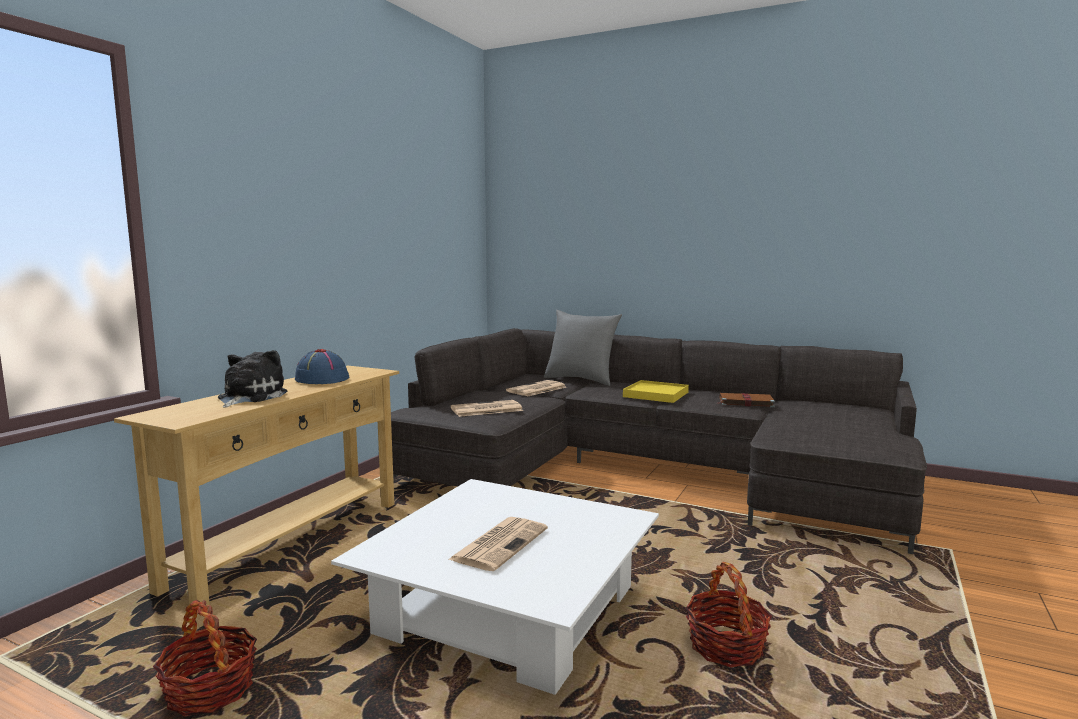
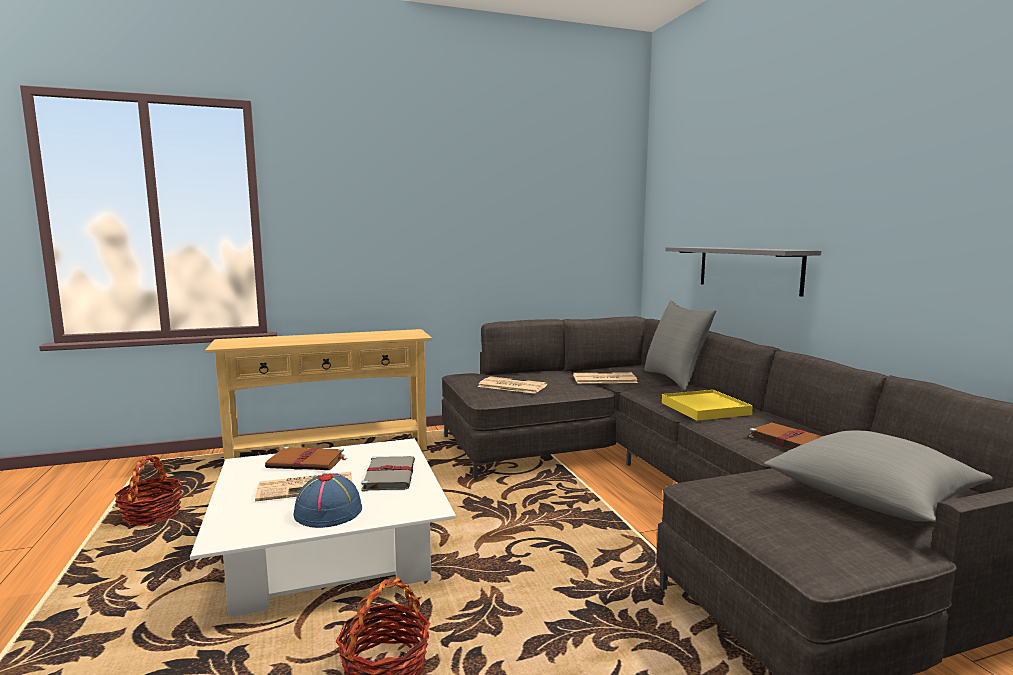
camera: 45 degrees right, 0 degrees up
plush toy [218,350,288,408] -> none
blue hat [295,349,349,384] -> blue hat moved to [293,473,362,528]
none -> brown book [265,446,345,470]
none -> grey book [361,456,415,491]
none -> grey shelf [665,247,821,297]
none -> grey pillow [764,431,993,522]

